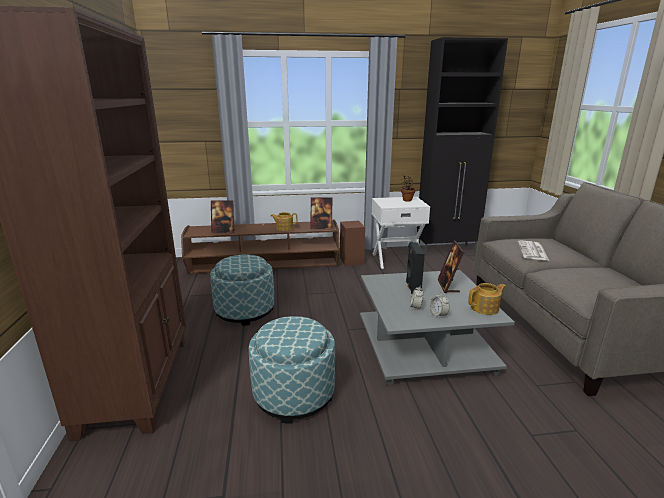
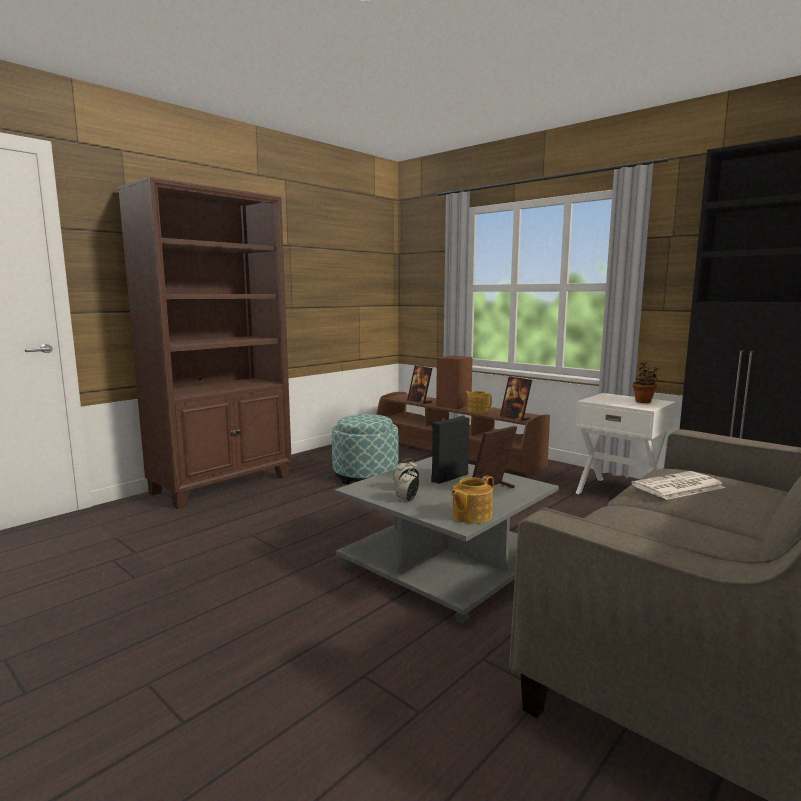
camera: 50 degrees right, 10 degrees down
ottoman [249,316,335,424] -> none
brown speaker [340,221,365,266] -> brown speaker moved to [436,355,473,409]
teapot [468,283,506,315] -> teapot turned 105 degrees clockwise [451,475,493,524]

